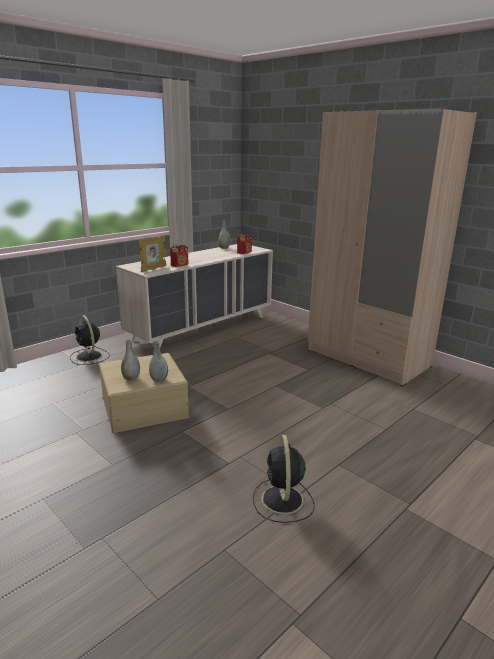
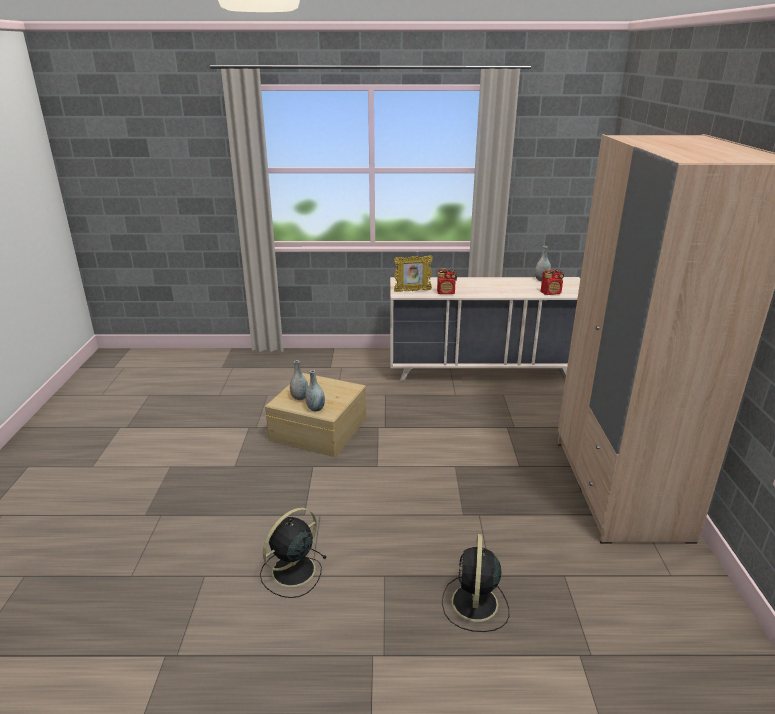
camera: 45 degrees right, 5 degrees up
black fan [70,315,110,365] -> black fan moved to [442,534,509,632]

